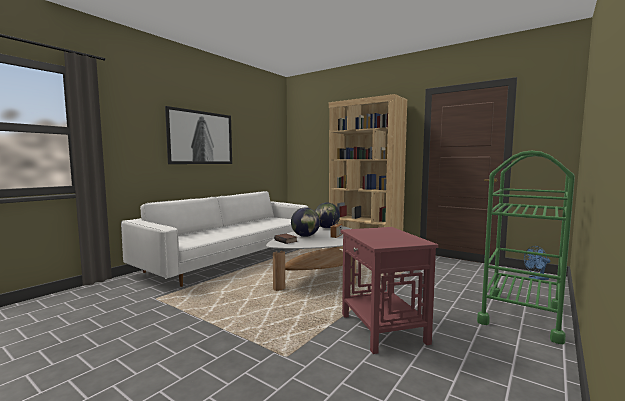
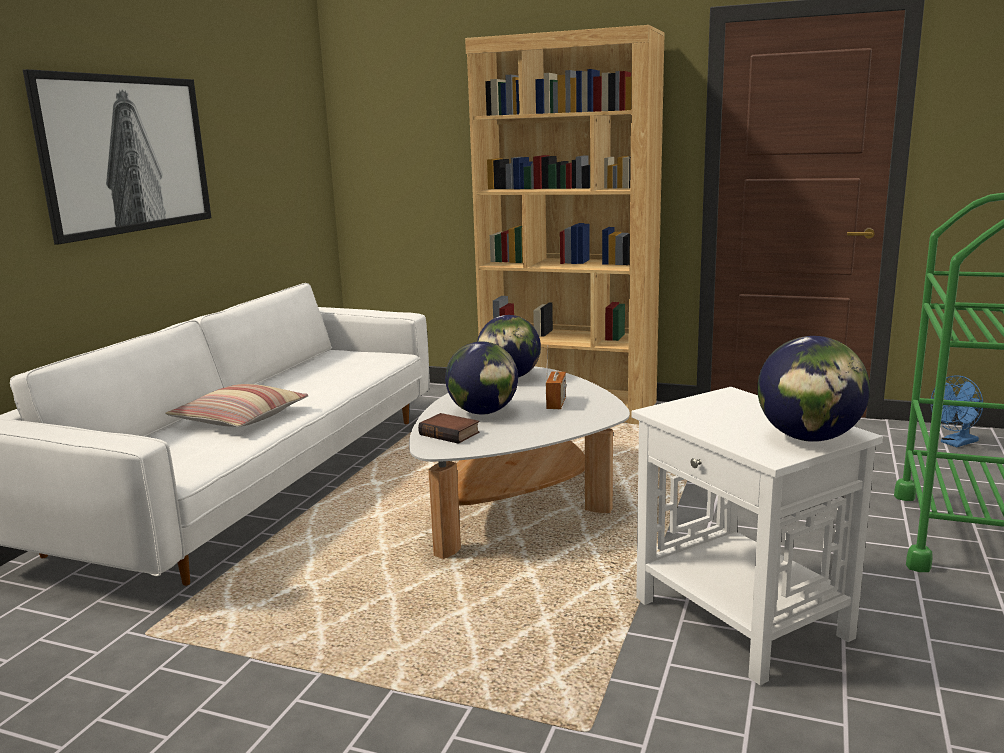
camera: 15 degrees left, 10 degrees up
red side table [340,227,438,354] -> white side table [632,387,883,685]
none -> pillow [166,384,308,427]
none -> globe [757,336,870,442]

